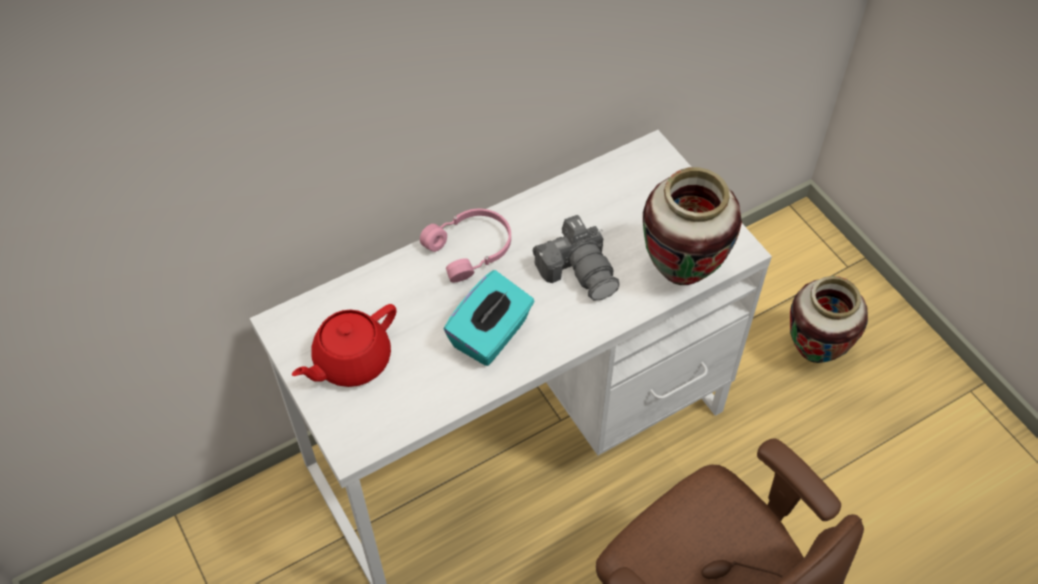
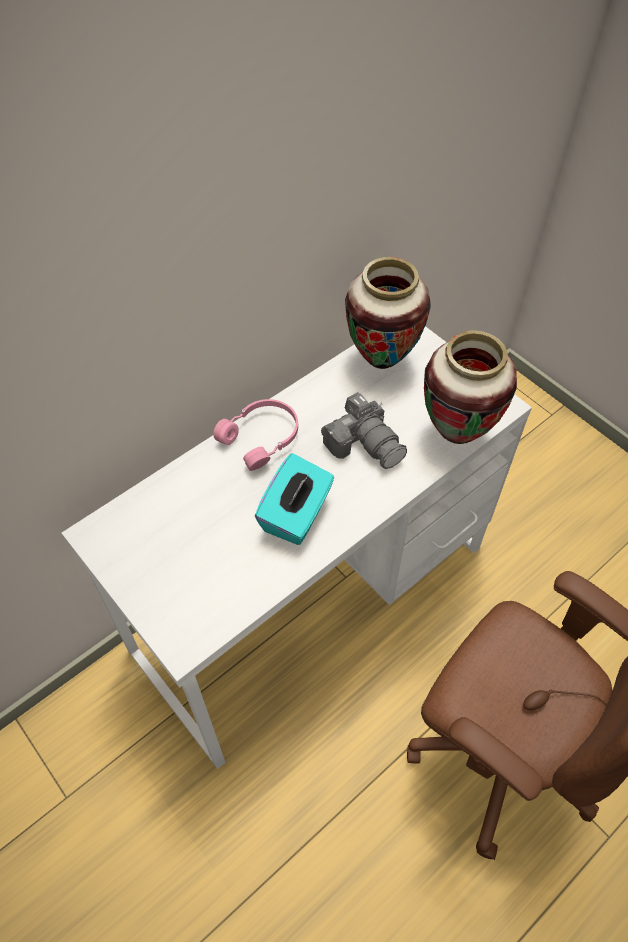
camera: 10 degrees left, 0 degrees up
red teapot [292,304,396,387] -> none
vase [790,276,868,363] -> vase moved to [345,257,431,369]

